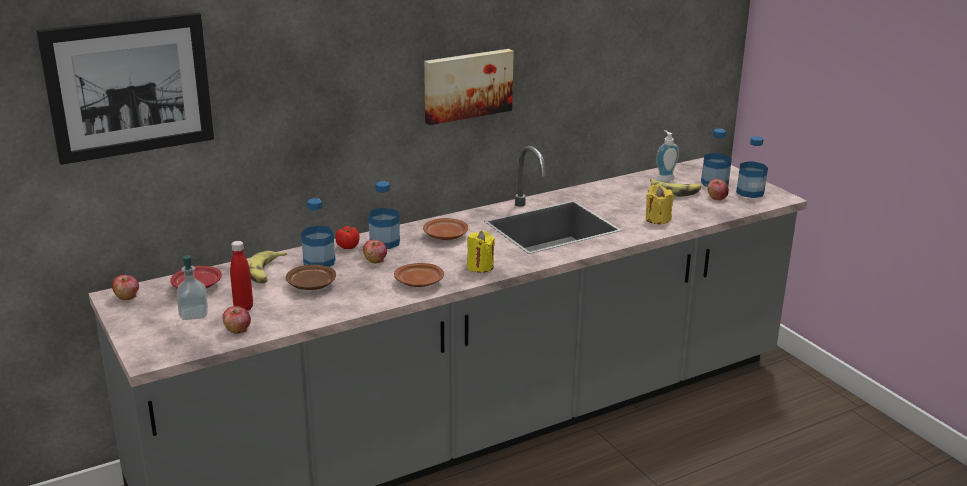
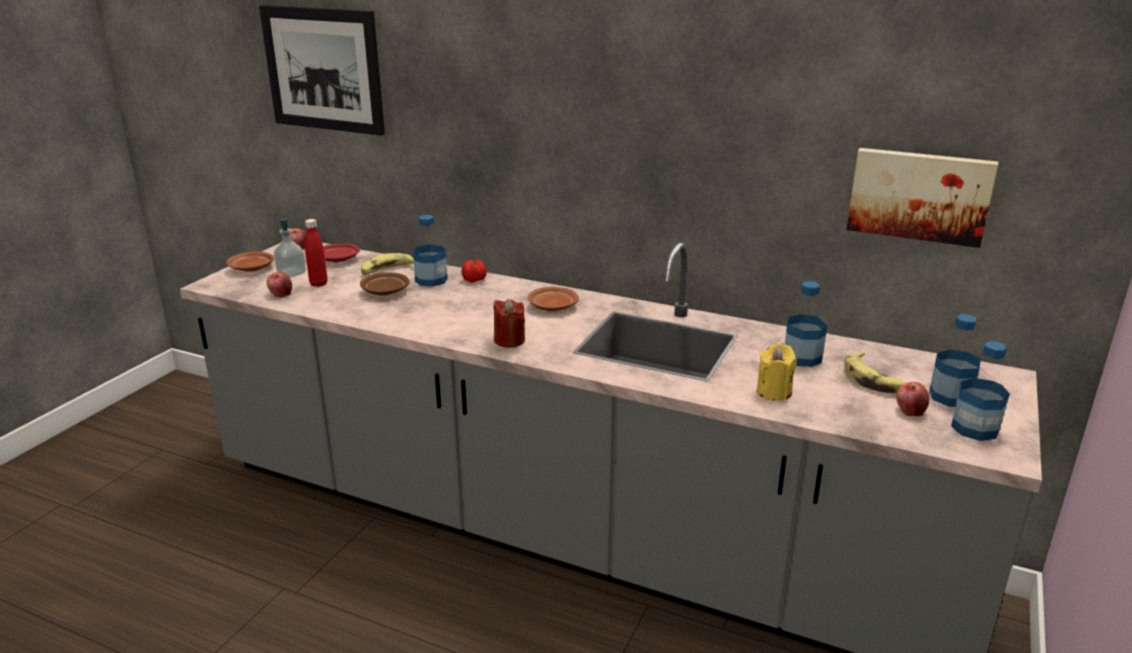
camera: 55 degrees right, 0 degrees up
apple [363,240,387,263] -> none
bottle [368,181,400,249] -> bottle moved to [785,281,828,367]
brown plate [394,263,444,287] -> brown plate moved to [226,251,274,272]
picture [424,49,514,125] -> picture moved to [847,148,998,248]
yellow candle [467,231,495,273] -> red candle [493,299,525,347]
soap dispenser [656,130,679,182] -> none

